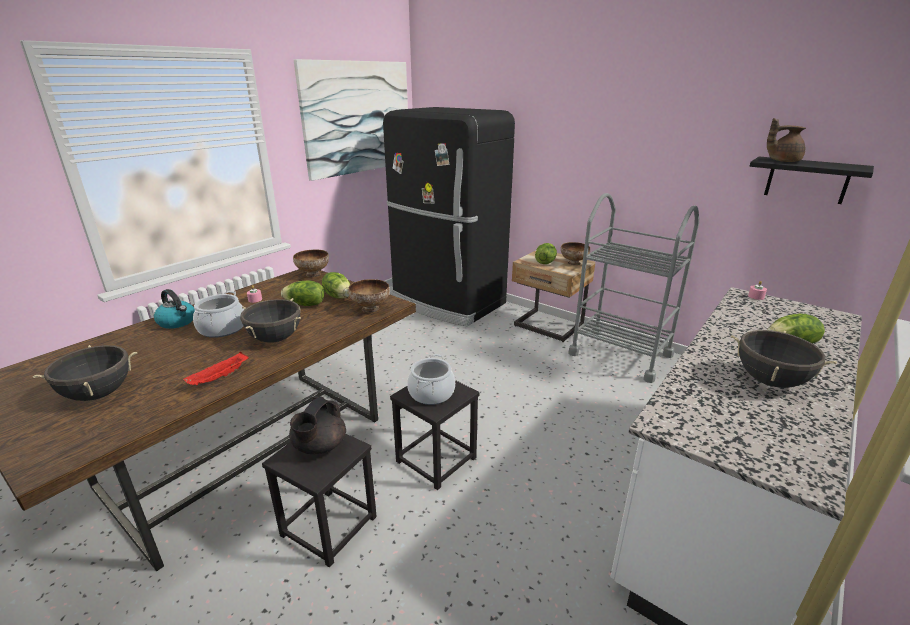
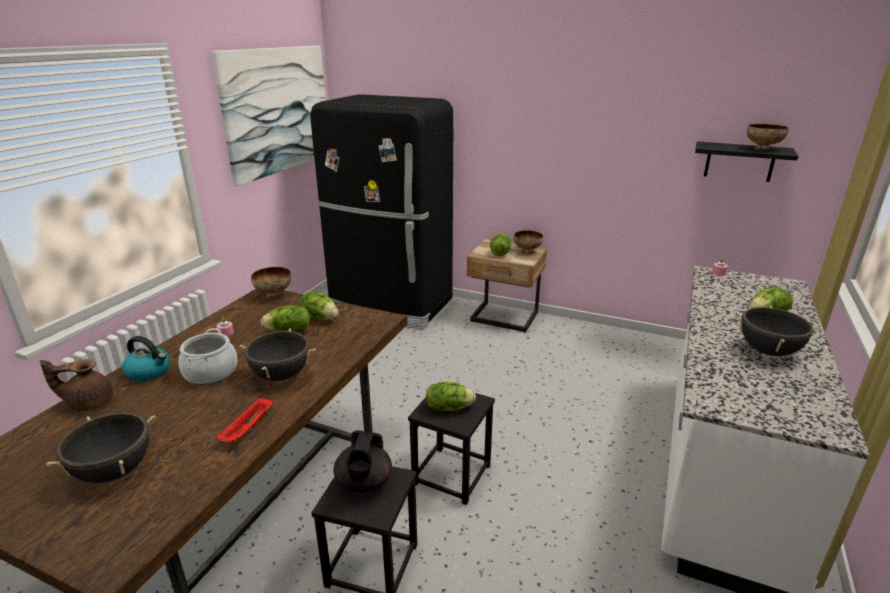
camera: 15 degrees left, 0 degrees up
bowl [348,279,390,313] -> bowl moved to [747,124,789,151]
cooking pot [407,354,455,405] -> lettuce [426,382,476,411]
grey cart [568,193,699,383] -> none
brown teapot [767,118,806,162] -> brown teapot moved to [40,359,113,411]

